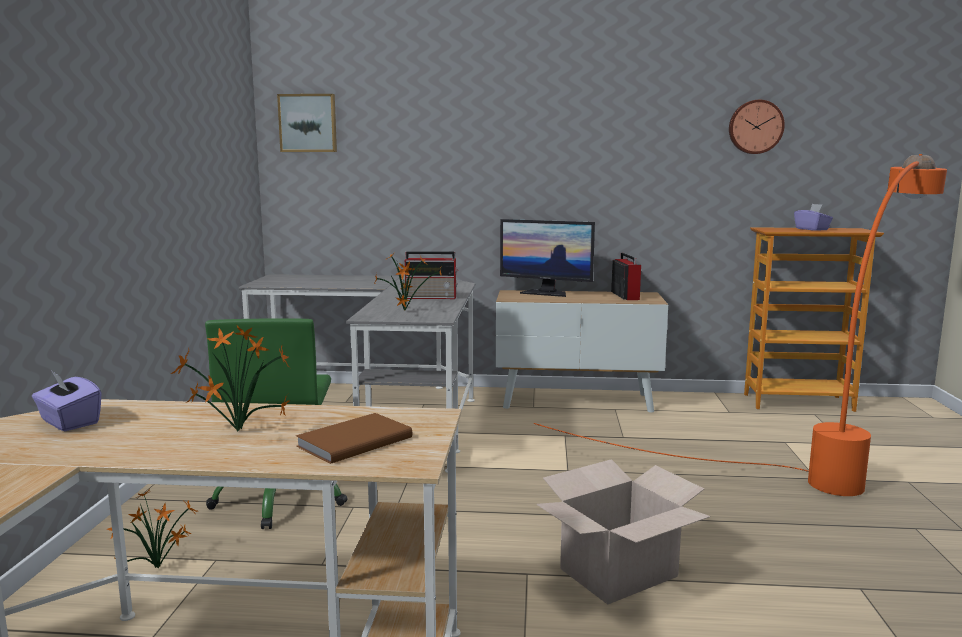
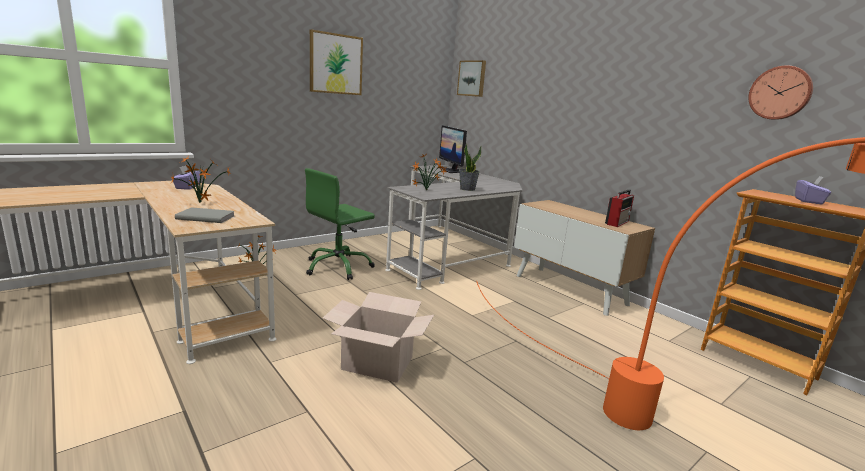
camera: 45 degrees right, 5 degrees up
brown book [296,413,412,464] -> grey book [175,207,234,223]
radio [405,251,459,299] -> potted plant [459,143,482,191]
monitor [500,219,595,297] -> monitor moved to [439,125,467,173]
none -> picture [310,29,363,95]

